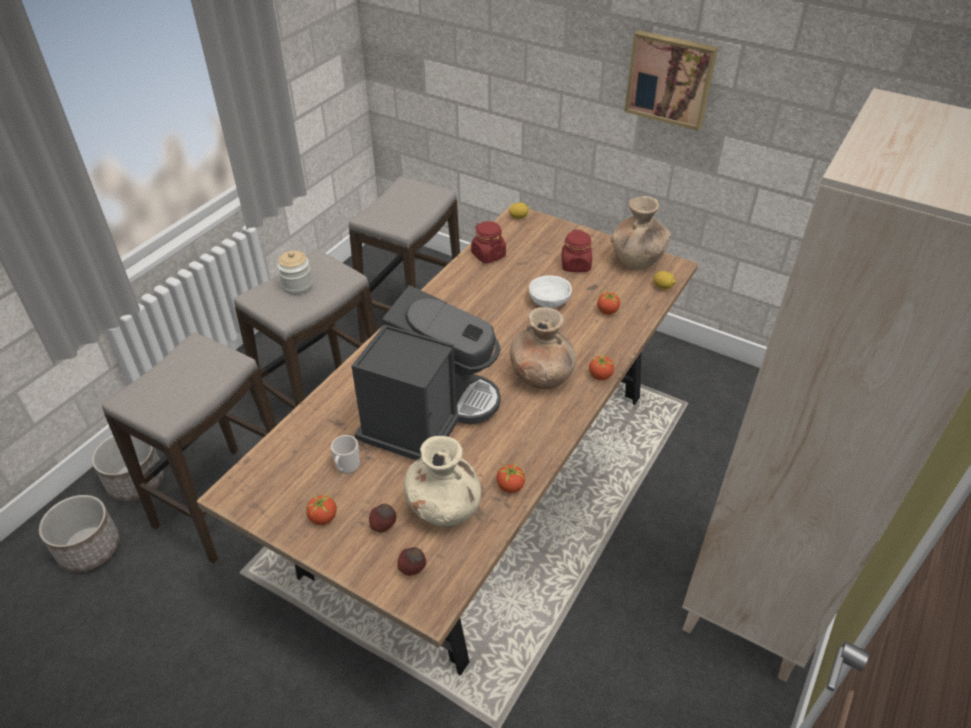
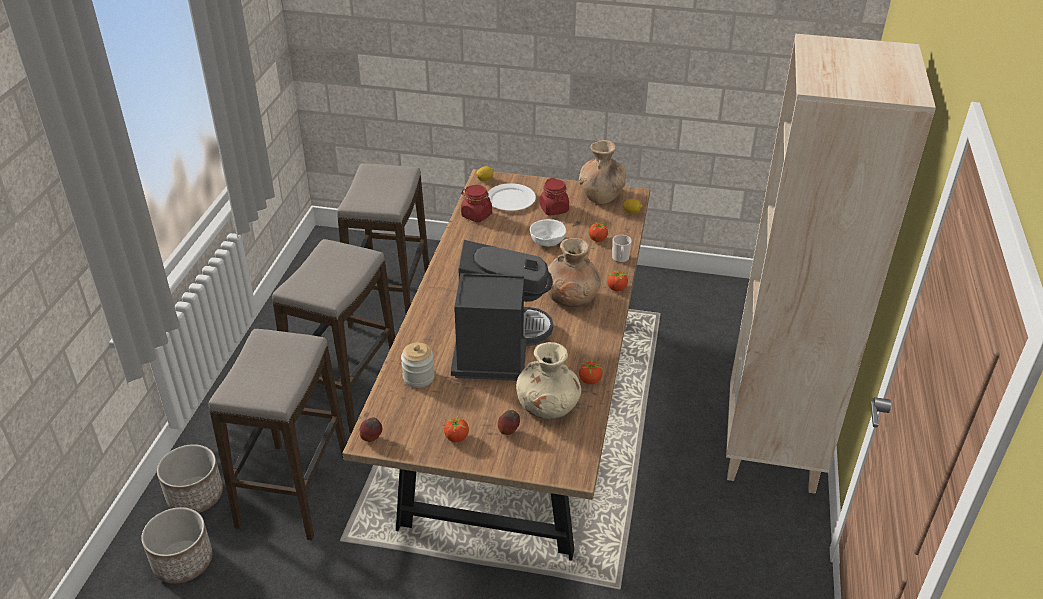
camera: 20 degrees left, 5 degrees down
jar [277,251,313,295] -> jar moved to [401,343,435,388]
mug [331,435,360,474] -> mug moved to [612,235,632,263]
apple [397,547,426,576] -> apple moved to [360,417,382,442]
picture [624,30,718,131] -> none
none -> white plate [488,183,536,211]

